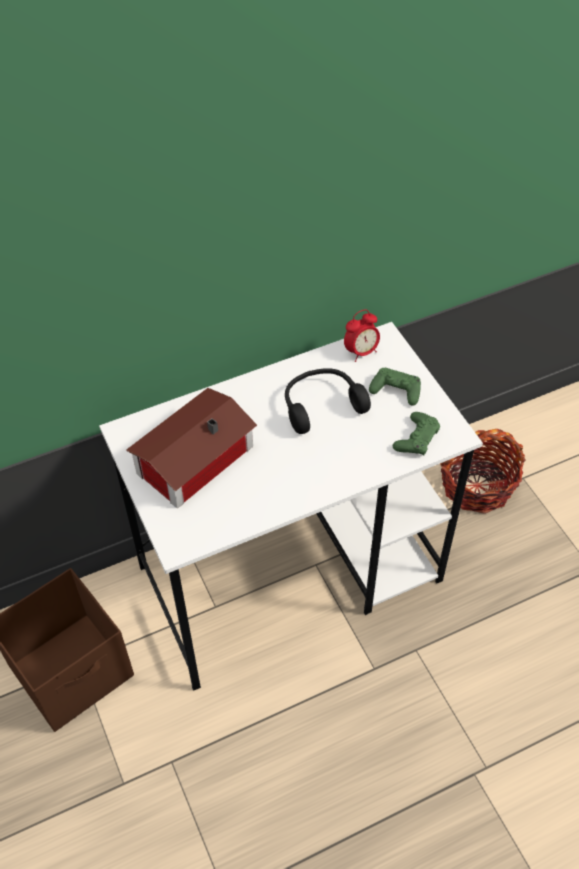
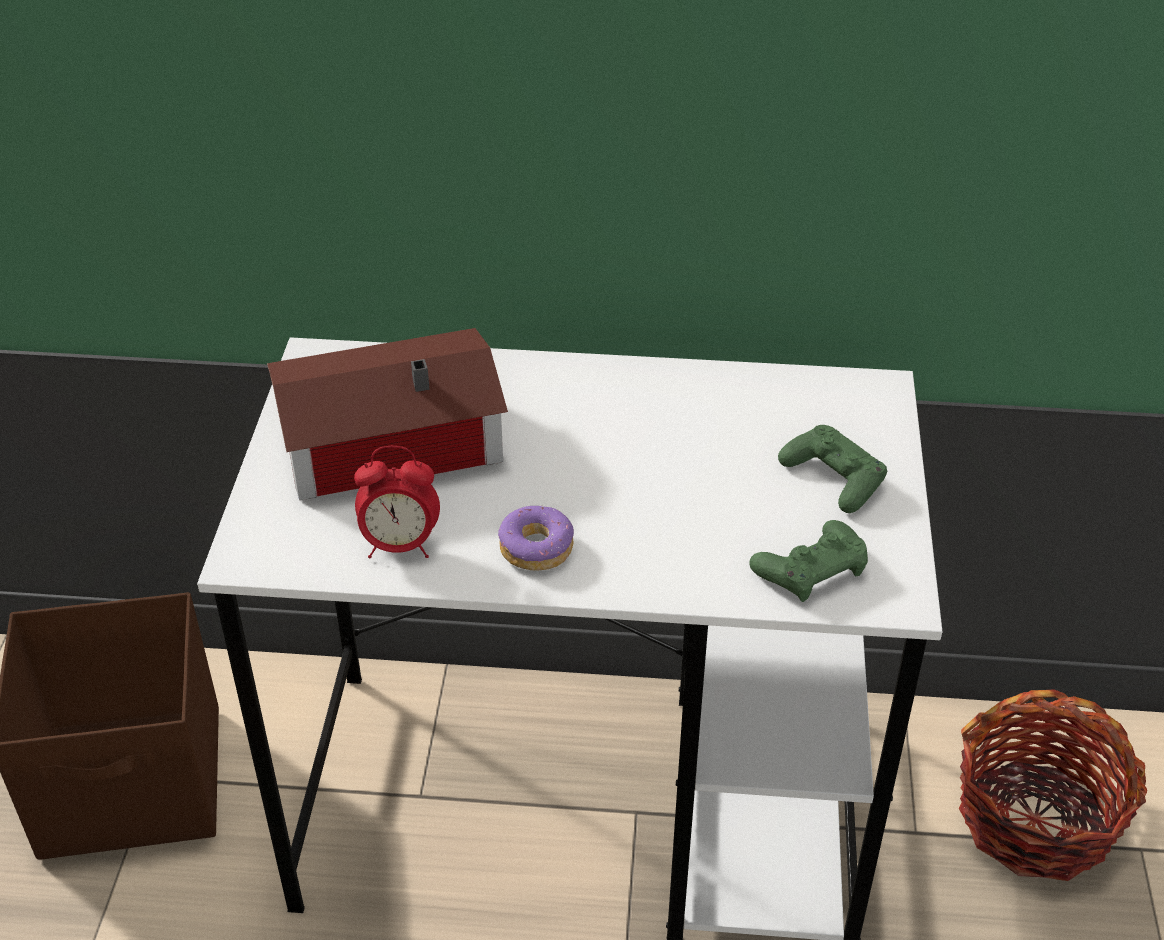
camera: 30 degrees right, 10 degrees down
black headphones [285,368,371,434] -> none
alarm clock [344,310,380,362] -> alarm clock moved to [354,446,440,558]
none -> donut [498,506,574,571]

